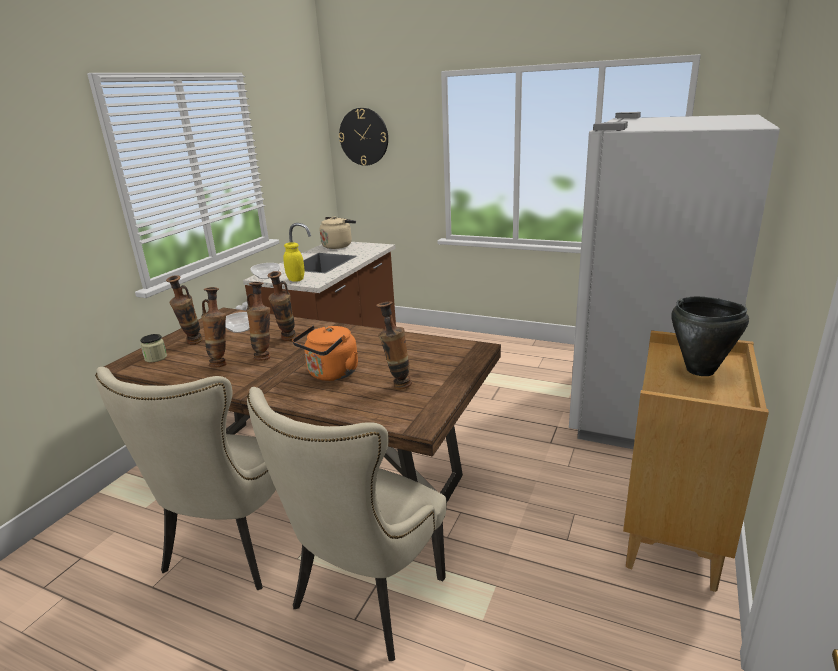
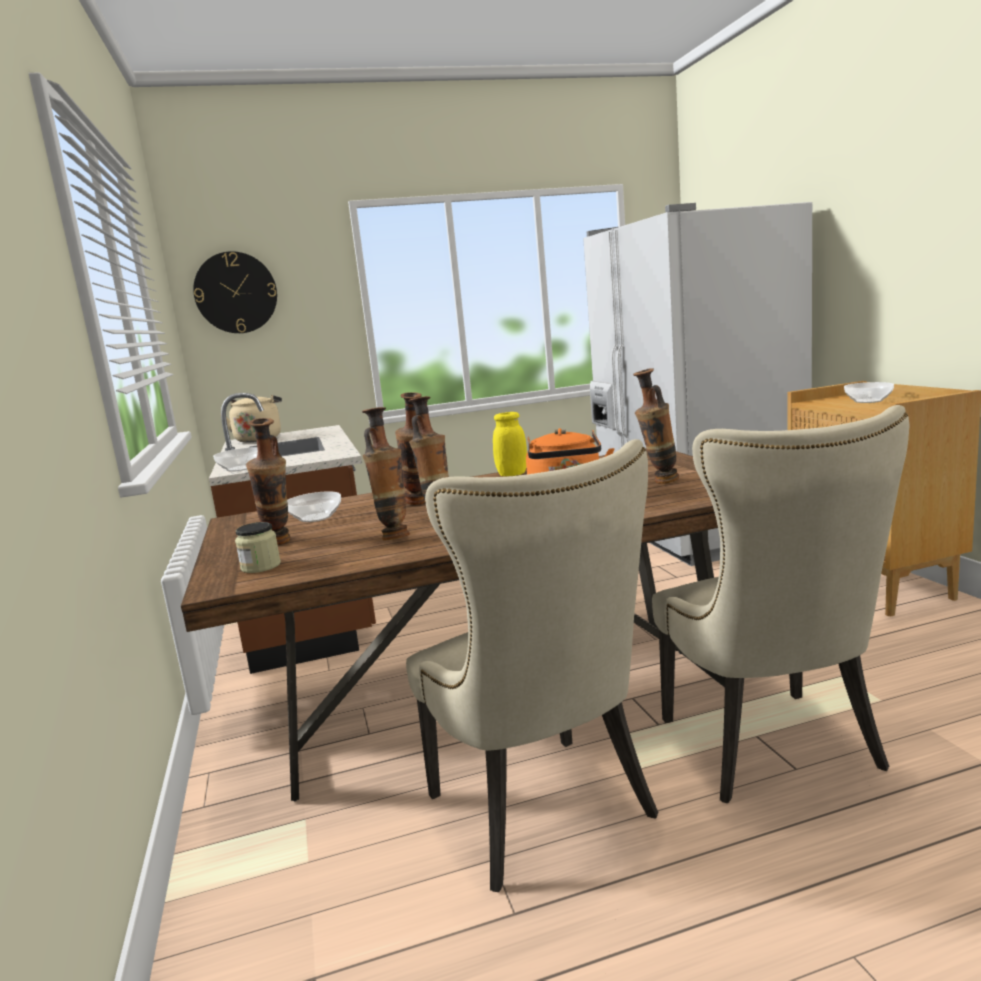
camera: 40 degrees left, 10 degrees down
yellow jar [283,242,305,282] -> yellow jar moved to [493,412,527,476]
black cooking pot [671,297,749,376] -> bowl [844,382,894,403]

